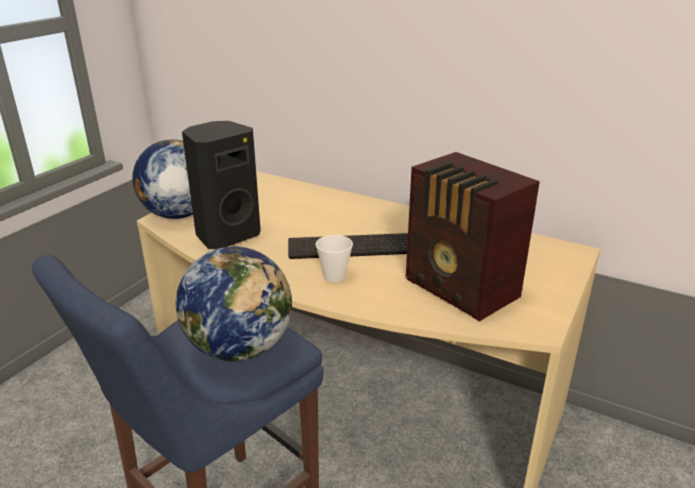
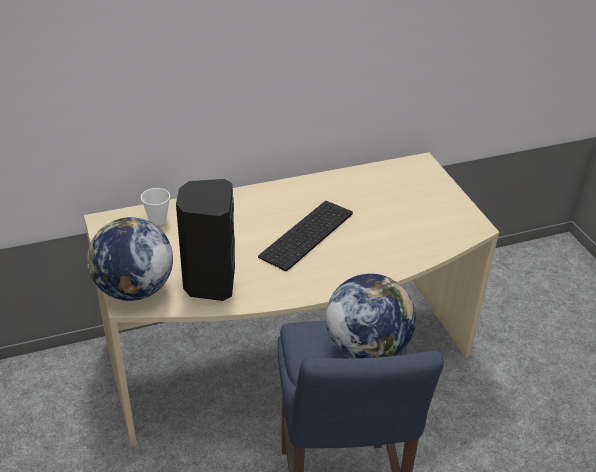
camera: 50 degrees left, 10 degrees up
cup [316,235,353,282] -> cup moved to [141,188,170,226]
radio [406,152,540,321] -> none

